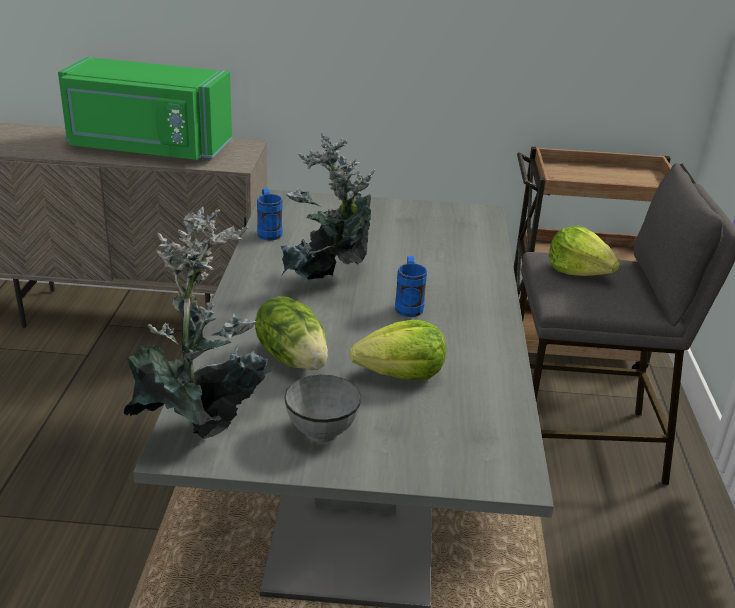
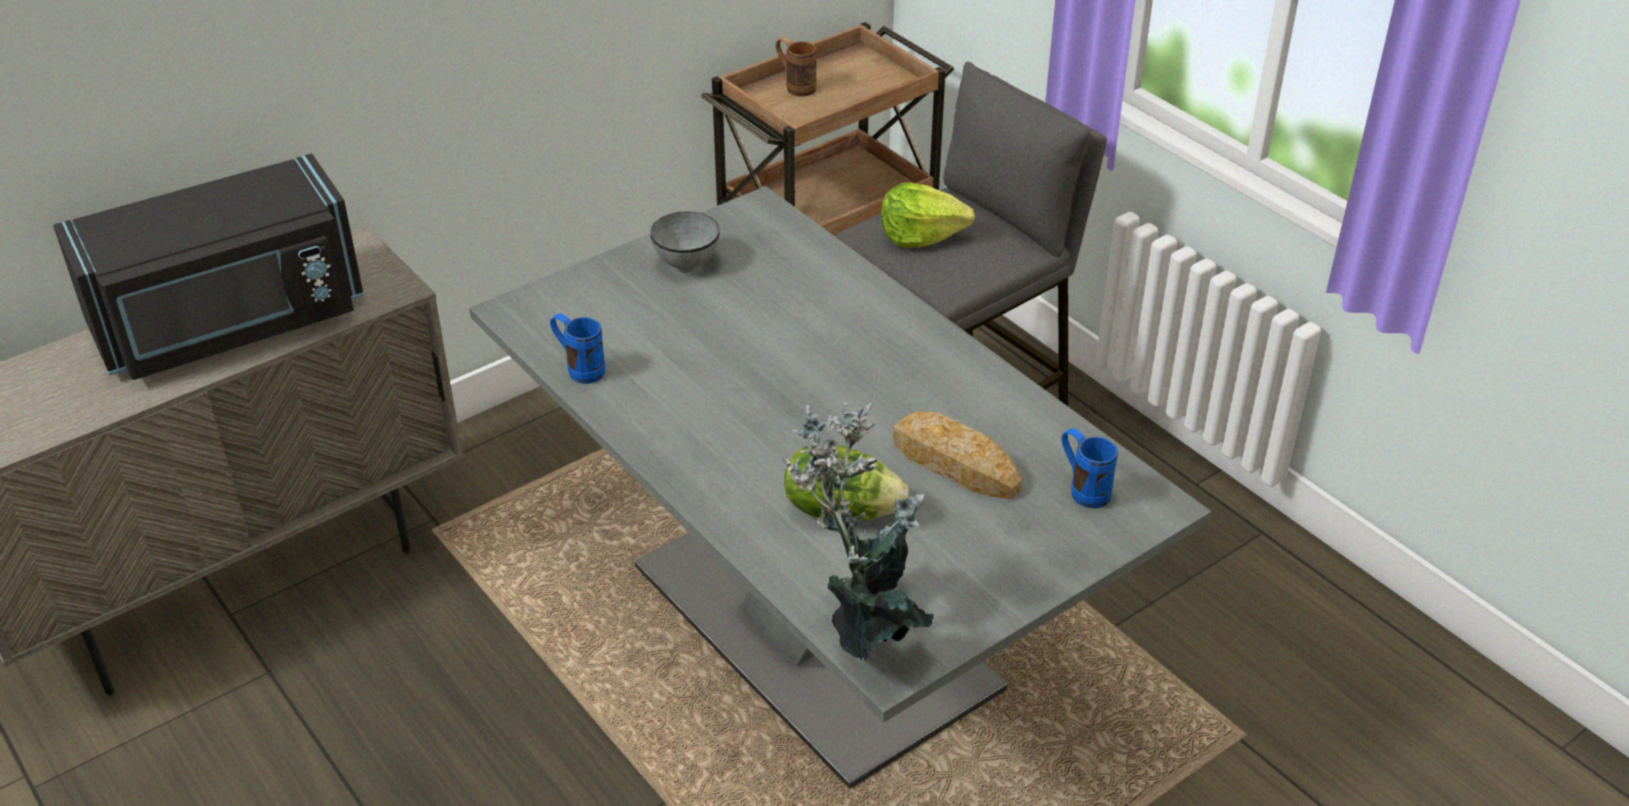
camera: 40 degrees left, 10 degrees up
green microwave [58,57,232,160] -> black microwave [53,154,364,380]
potted plant [281,132,375,279] -> none
grey bowl [285,375,361,442] -> grey bowl moved to [650,211,719,273]
lettuce [350,320,446,380] -> bread [893,411,1022,499]
blue mug [395,256,427,317] -> blue mug moved to [1062,428,1118,508]
none -> brown mug [776,37,817,97]

